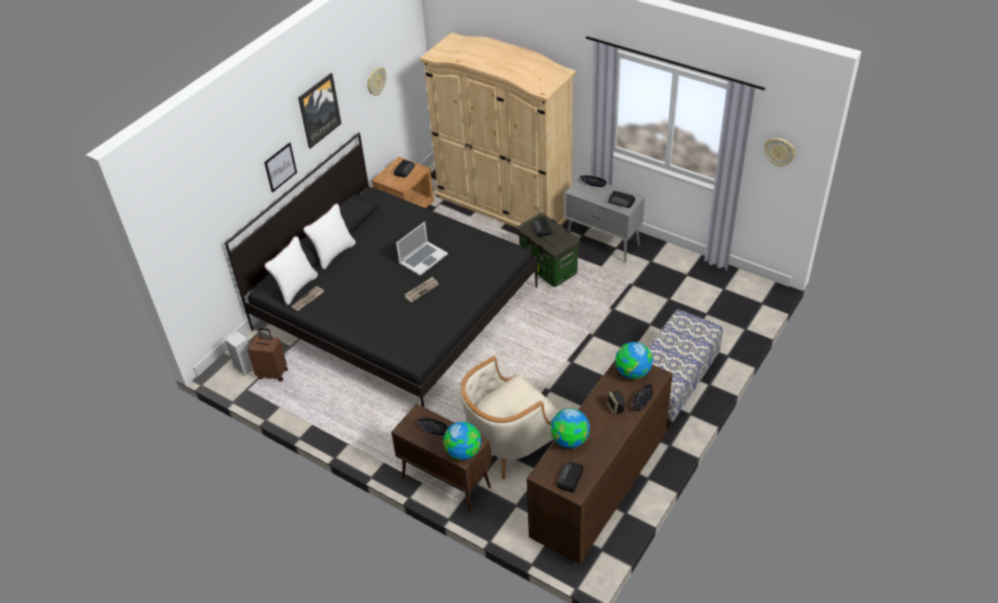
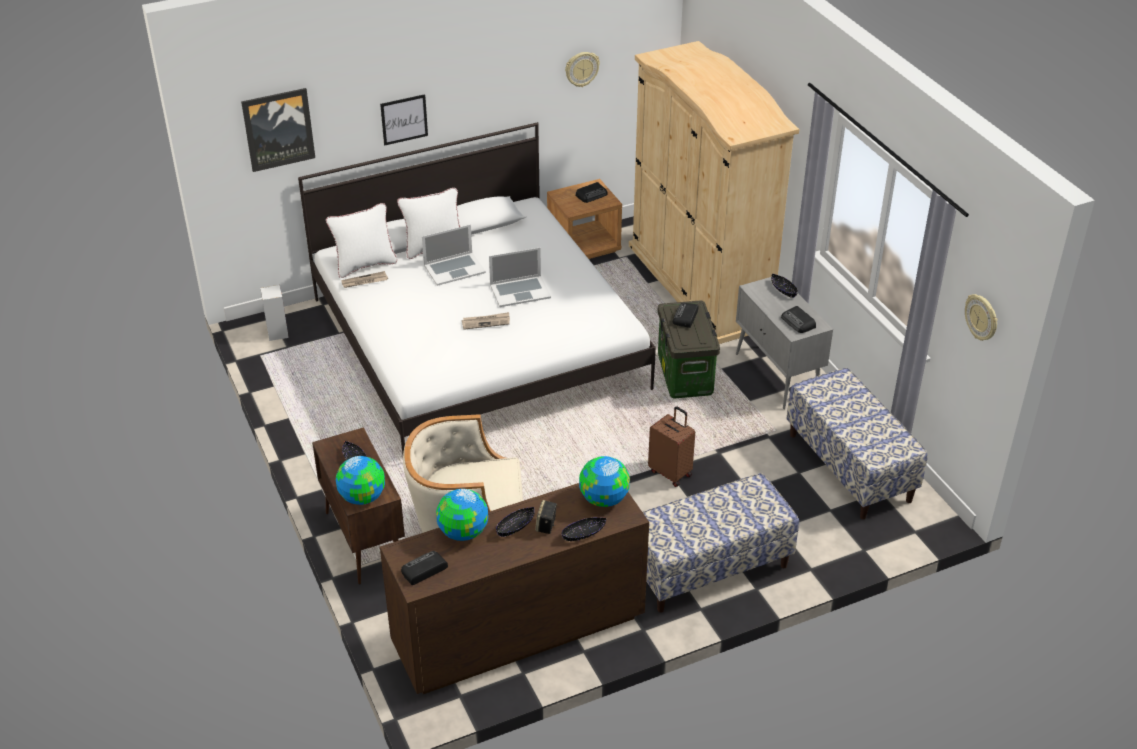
camera: 30 degrees right, 5 degrees down
black bed [225,132,538,407] -> white bed [298,122,656,454]
brown suitcase [247,328,288,382] -> brown suitcase moved to [648,406,695,487]
picture [298,73,342,149] -> picture moved to [241,88,315,172]
none -> laptop [422,224,486,286]
none -> black bowl [496,507,535,537]
none -> bench [786,368,928,519]

